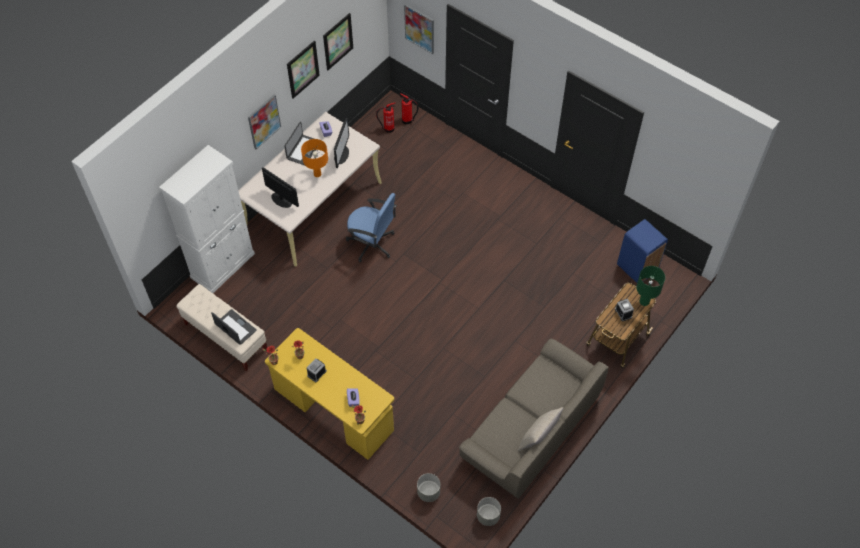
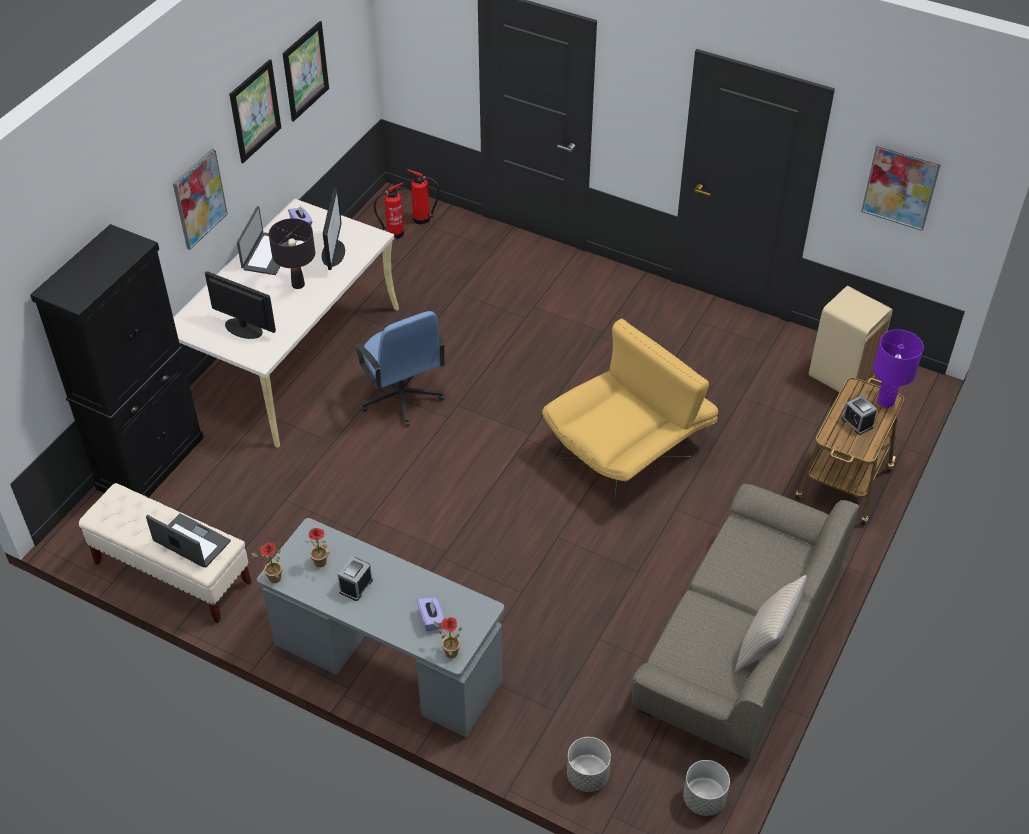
camera: 10 degrees left, 10 degrees down
white cabinet [159,145,255,293] -> black cabinet [30,224,204,498]
yellow desk [265,328,394,460] -> grey desk [257,518,504,737]
orange table lamp [301,139,328,177] -> black table lamp [269,218,315,289]
blue office chair [346,193,397,262] -> blue office chair turned 45 degrees clockwise [354,311,446,427]
picture [404,4,434,54] -> picture moved to [861,144,941,231]
blue trash can [617,219,668,283] -> beige trash can [809,286,893,397]
green table lamp [636,266,665,306] -> purple table lamp [873,329,924,408]
none -> yellow armchair [542,319,718,507]

